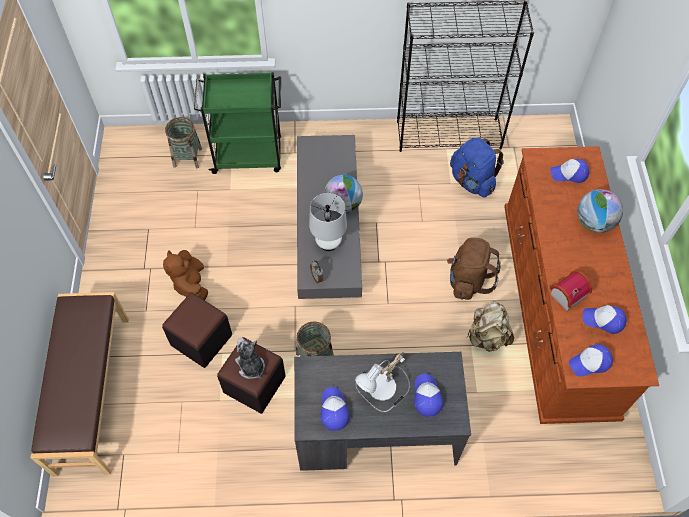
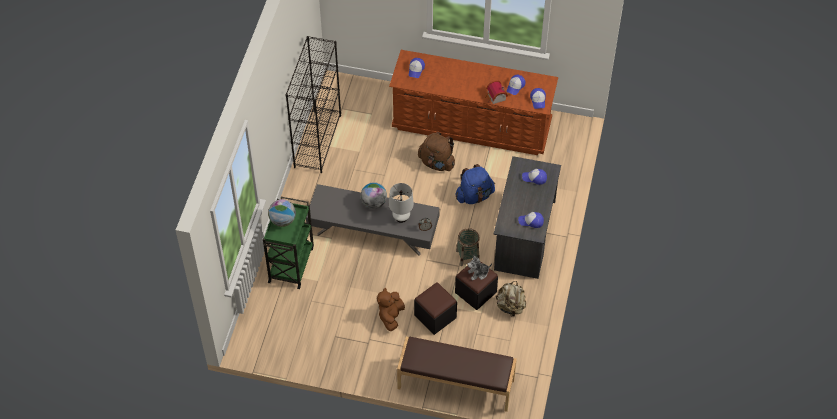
camera: 75 degrees left, 5 degrees down
brown plush toy [163,250,208,300] -> brown plush toy turned 105 degrees clockwise [377,288,405,331]
basket [165,117,202,168] -> none
table lamp [355,352,410,412] -> none
blue backpack [450,138,504,198] -> blue backpack moved to [455,164,495,204]
beige backpack [467,301,514,352] -> beige backpack moved to [496,281,526,316]
globe [577,189,623,233] -> globe moved to [268,199,296,227]

